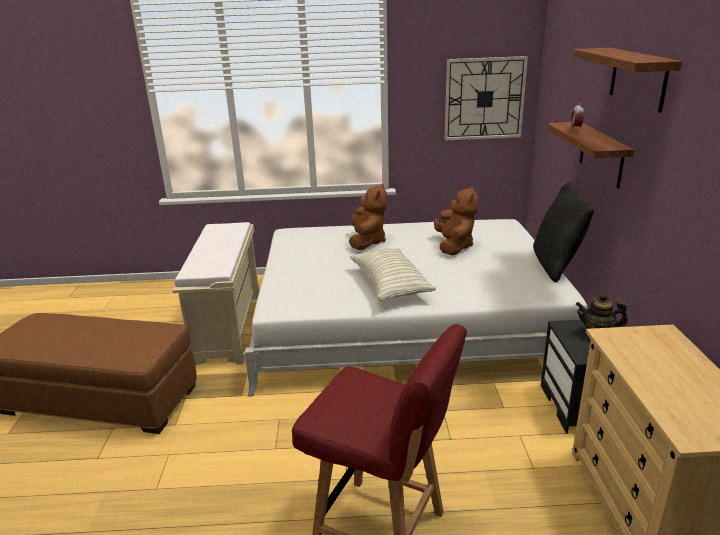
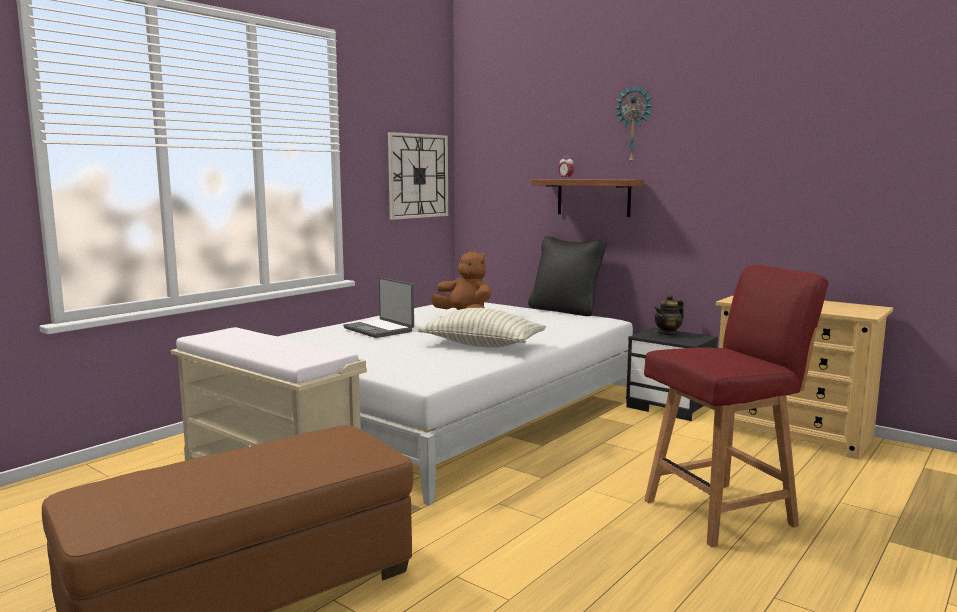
camera: 50 degrees left, 15 degrees down
brown plush toy [349,183,387,250] -> laptop [343,277,414,338]
shelf [573,48,682,113] -> wall clock [615,84,653,165]

